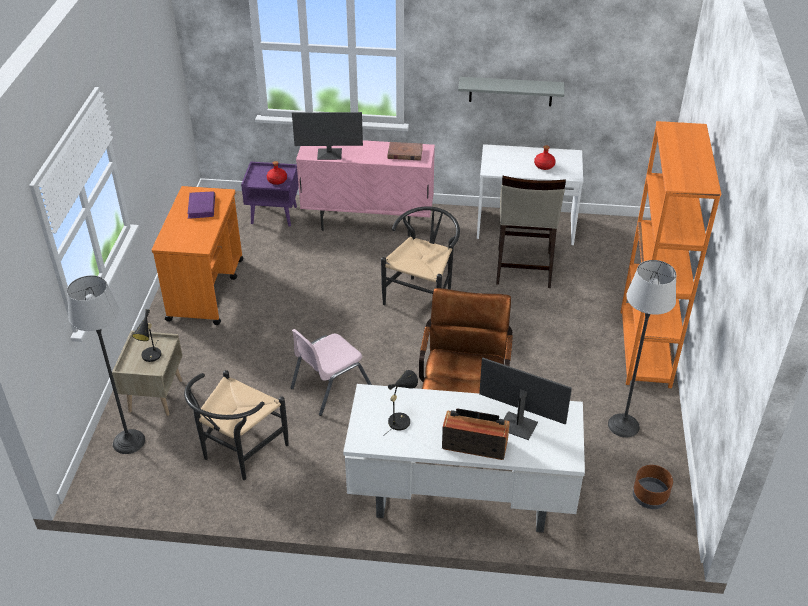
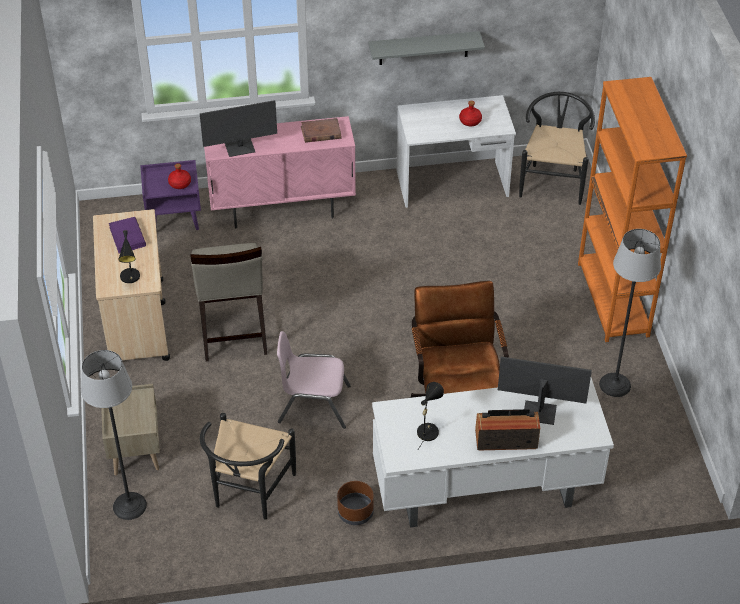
camera: 15 degrees left, 5 degrees up
black table lamp [132,309,161,362] -> black table lamp moved to [118,230,140,283]
orange cart [152,186,243,325] -> beige cart [93,209,170,361]
pink chair [291,329,372,416] -> pink chair turned 60 degrees clockwise [277,331,351,429]
black chair [381,206,460,305] -> black chair moved to [519,92,595,205]
beige stool [496,176,566,288] -> beige stool moved to [190,243,267,362]
brown planter [633,465,673,509] -> brown planter moved to [337,481,374,525]

